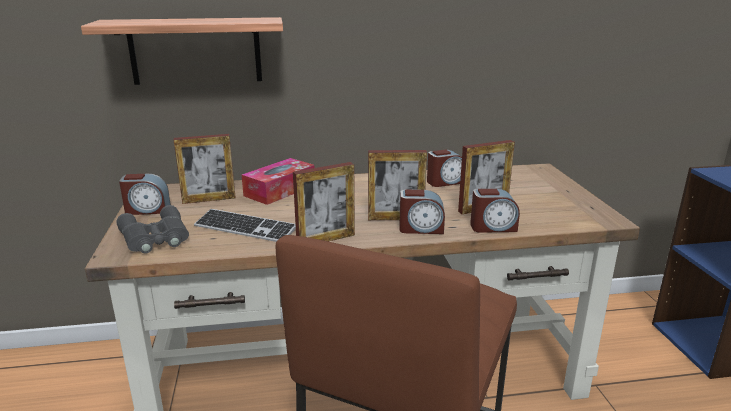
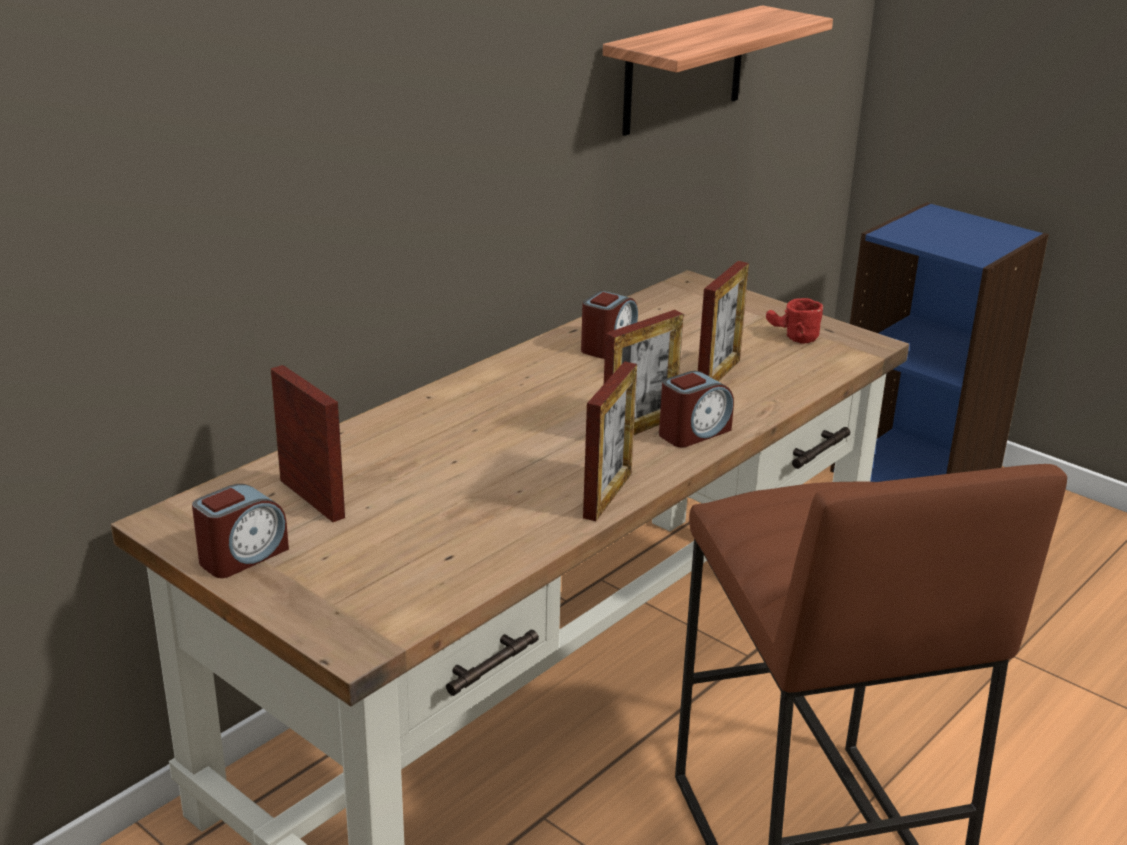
camera: 40 degrees left, 5 degrees up
shelf [81,17,283,85] -> shelf moved to [603,5,833,136]
grey binoculars [116,205,189,254] -> none
picture frame [174,134,236,204] -> picture frame turned 75 degrees counterclockwise [271,365,345,522]
keyboard [194,209,296,242] -> none
tissue box [242,158,314,205] -> none
alarm clock [470,188,520,233] -> none
none -> red mug [766,298,823,344]

